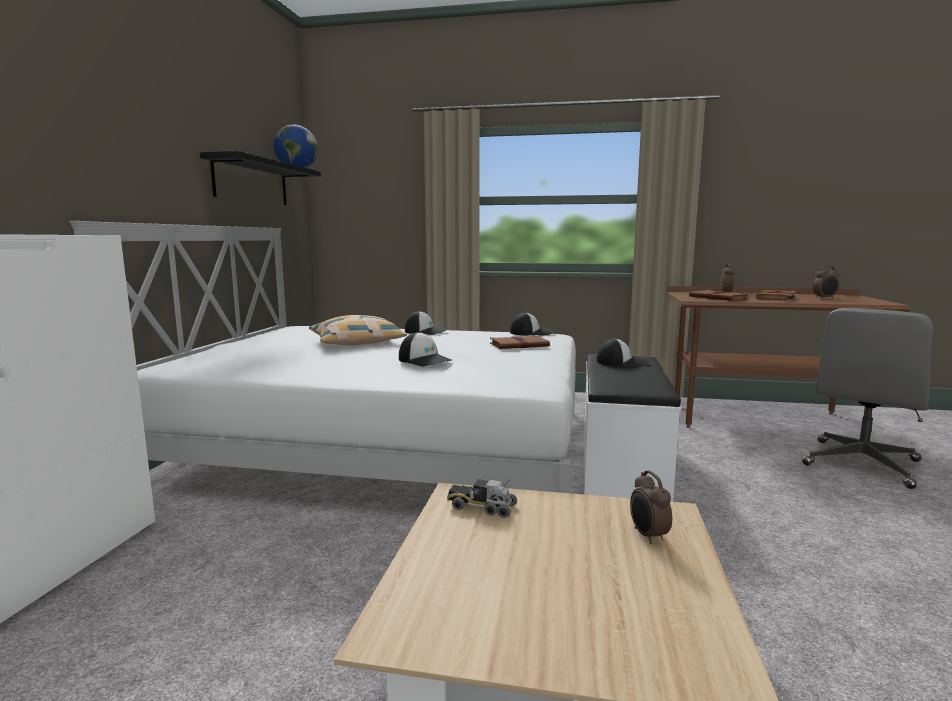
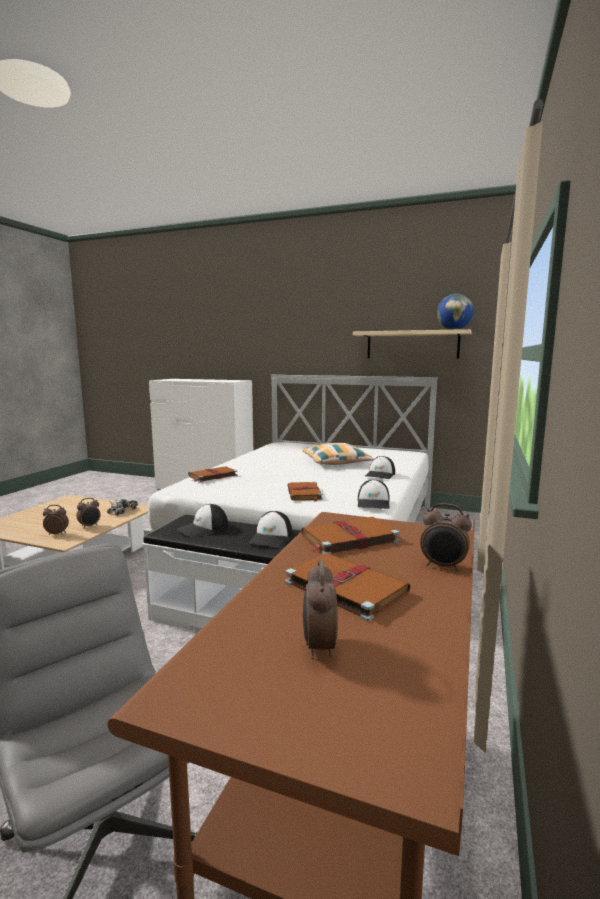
camera: 100 degrees right, 0 degrees up
black shelf [200,151,321,205] -> beige shelf [353,329,472,358]
cap [399,332,452,367] -> cap moved to [177,504,228,537]
none -> alarm clock [76,498,101,529]
none -> brown book [188,466,237,482]

